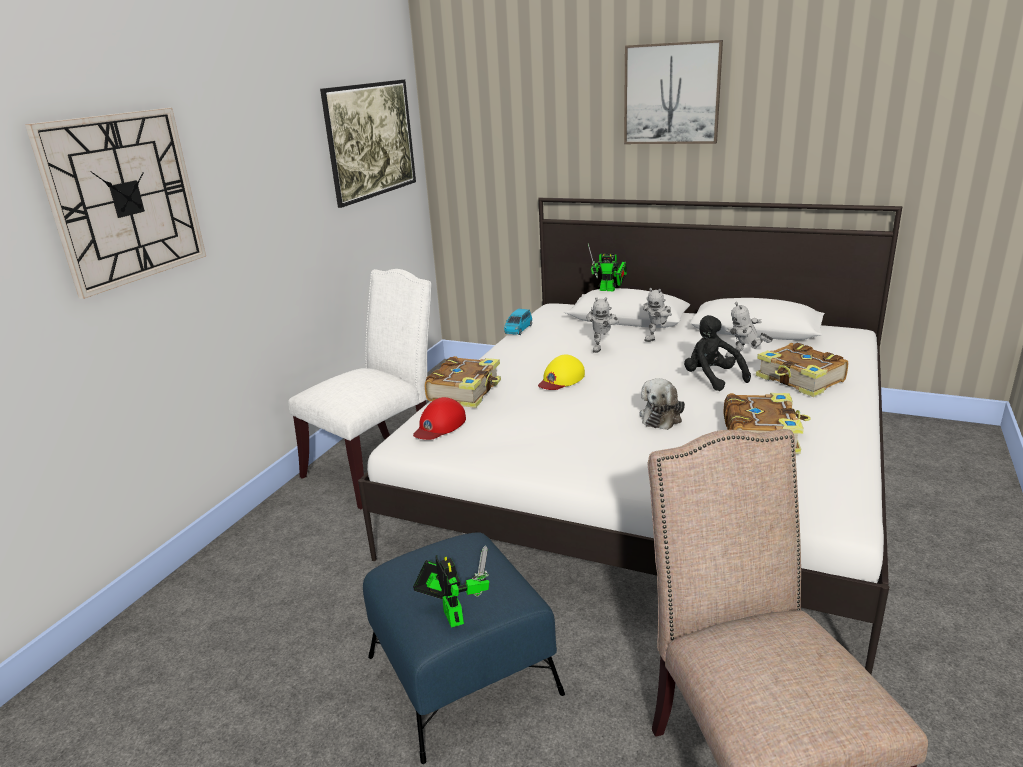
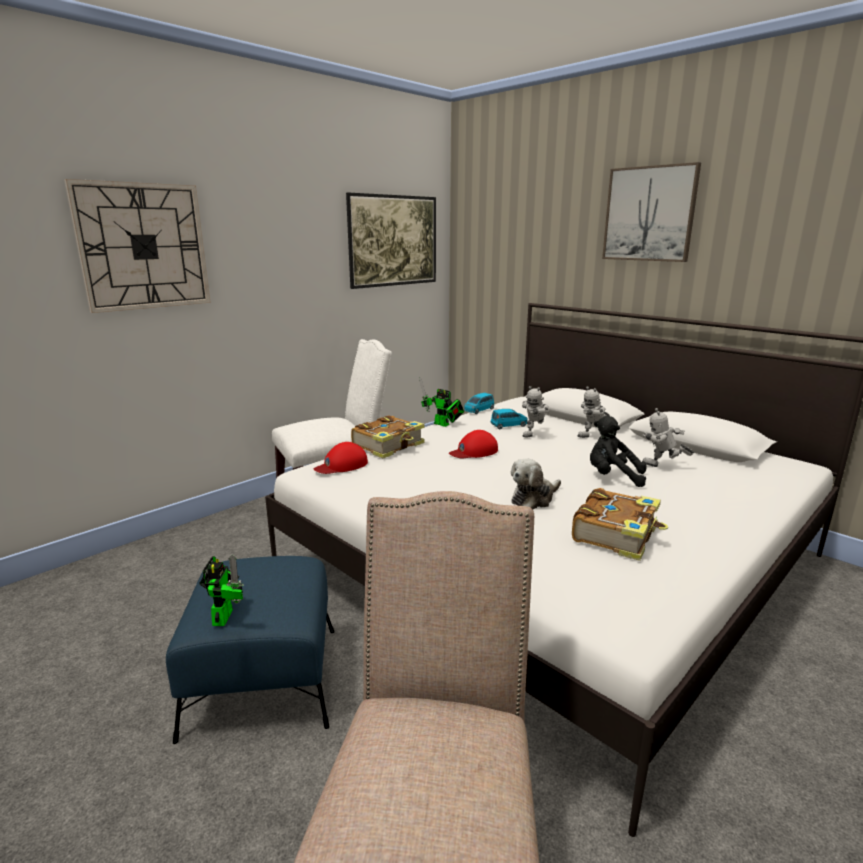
camera: 20 degrees right, 5 degrees down
yellow cap [538,355,585,390] -> red cap [449,430,498,458]
toy robot [588,244,627,291] -> toy robot moved to [419,377,464,427]
black plush toy [684,315,751,391] -> black plush toy turned 60 degrees counterclockwise [590,416,647,487]
book [756,343,848,397] -> none
none -> blue toy car [491,409,528,429]

